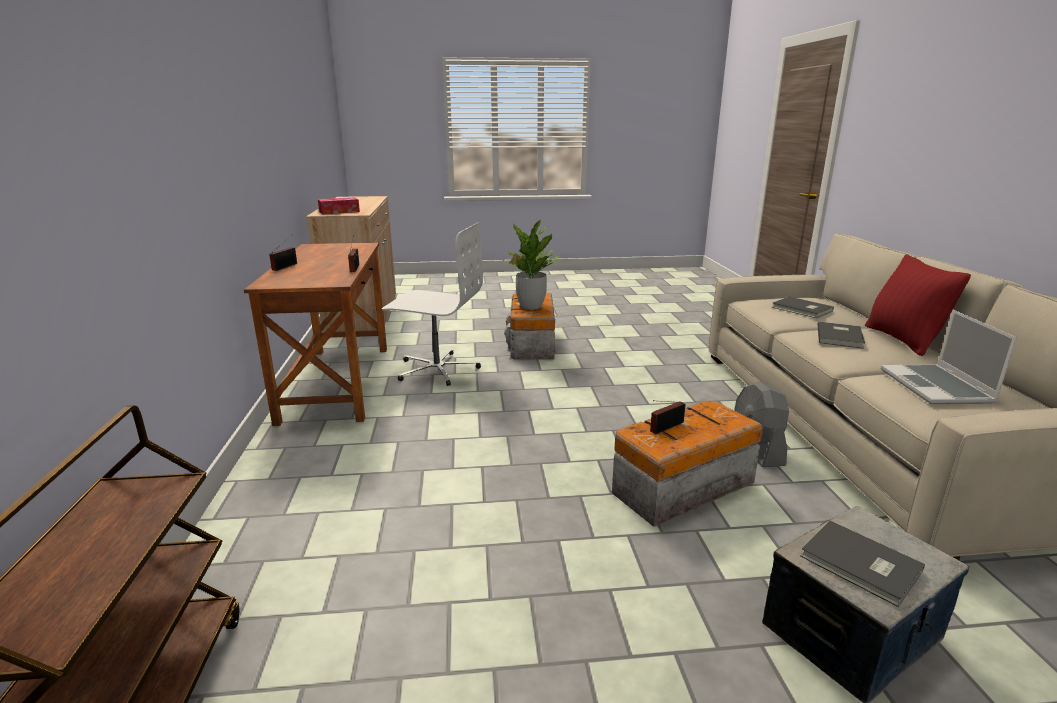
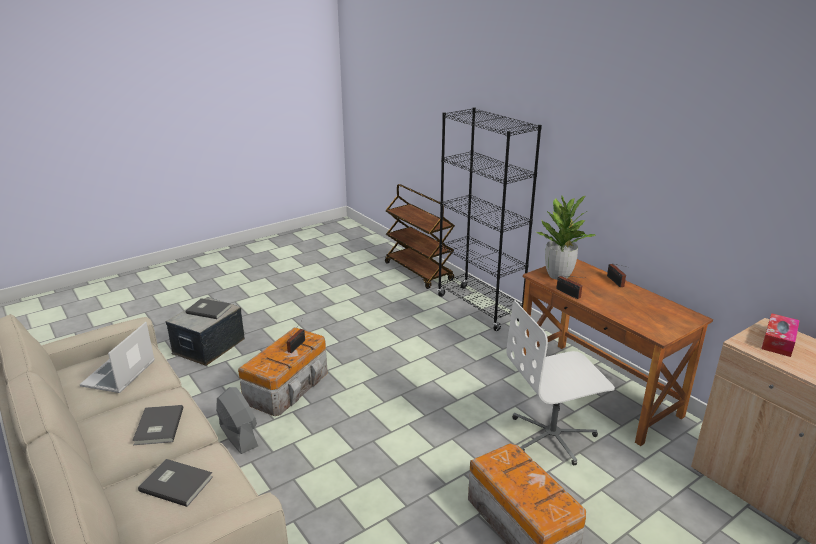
camera: 150 degrees right, 5 degrees up
potted plant [504,220,560,310] -> potted plant moved to [536,196,596,280]
red pillow [865,254,971,356] -> none
laptop [881,309,1017,404] -> laptop turned 135 degrees counterclockwise [80,322,155,393]
none -> black bookcase [437,107,542,331]

